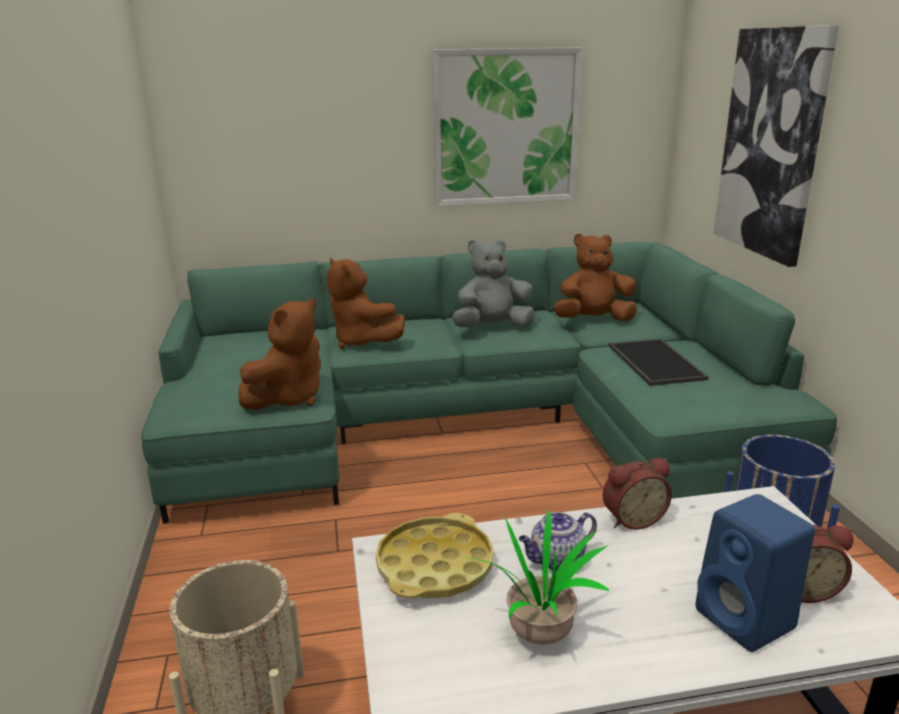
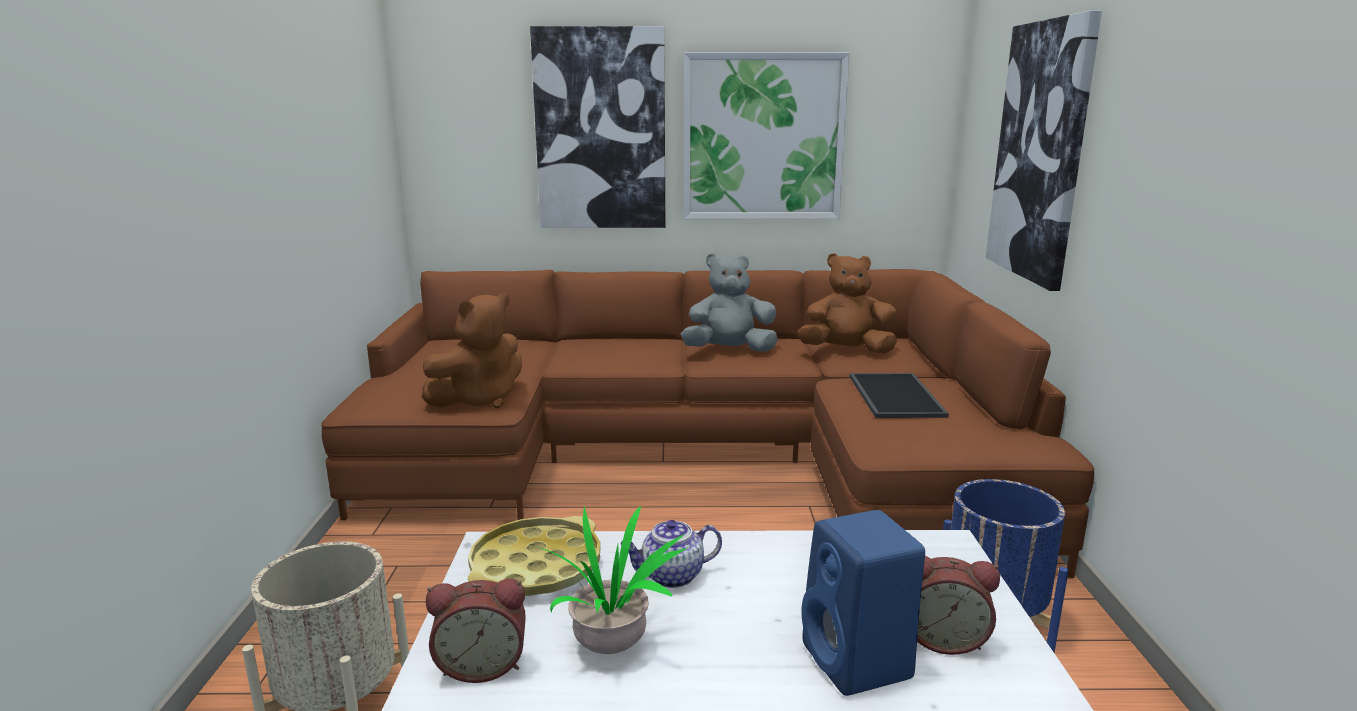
camera: 10 degrees right, 5 degrees down
green sofa [141,242,837,524] -> brown sofa [321,269,1094,578]
brown plush toy [327,258,405,349] -> none
alarm clock [602,458,672,530] -> alarm clock moved to [426,579,526,683]
none -> picture [530,26,665,228]

